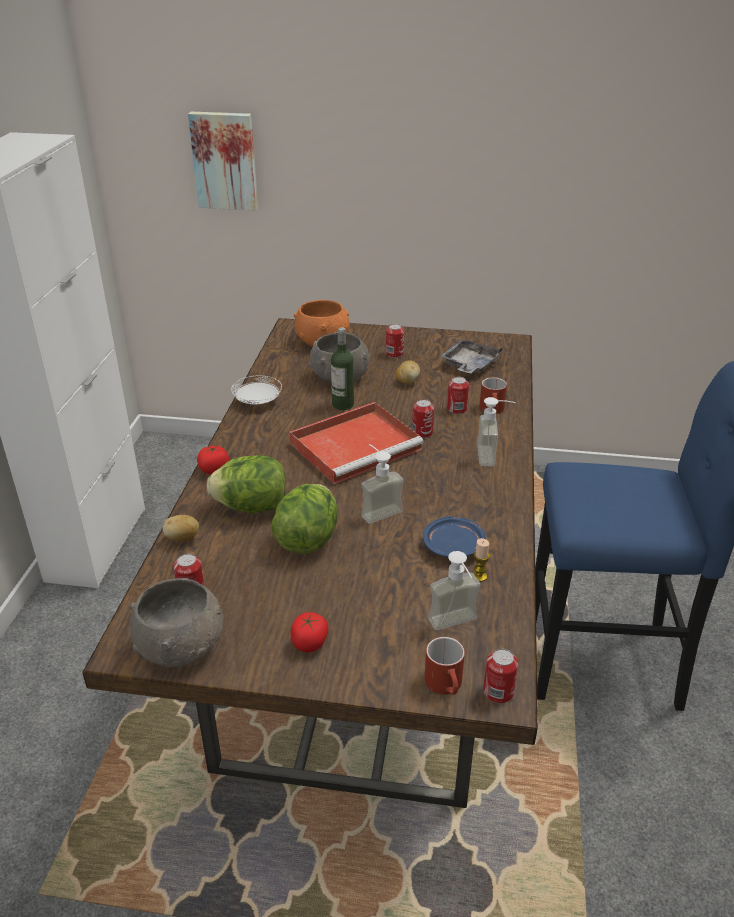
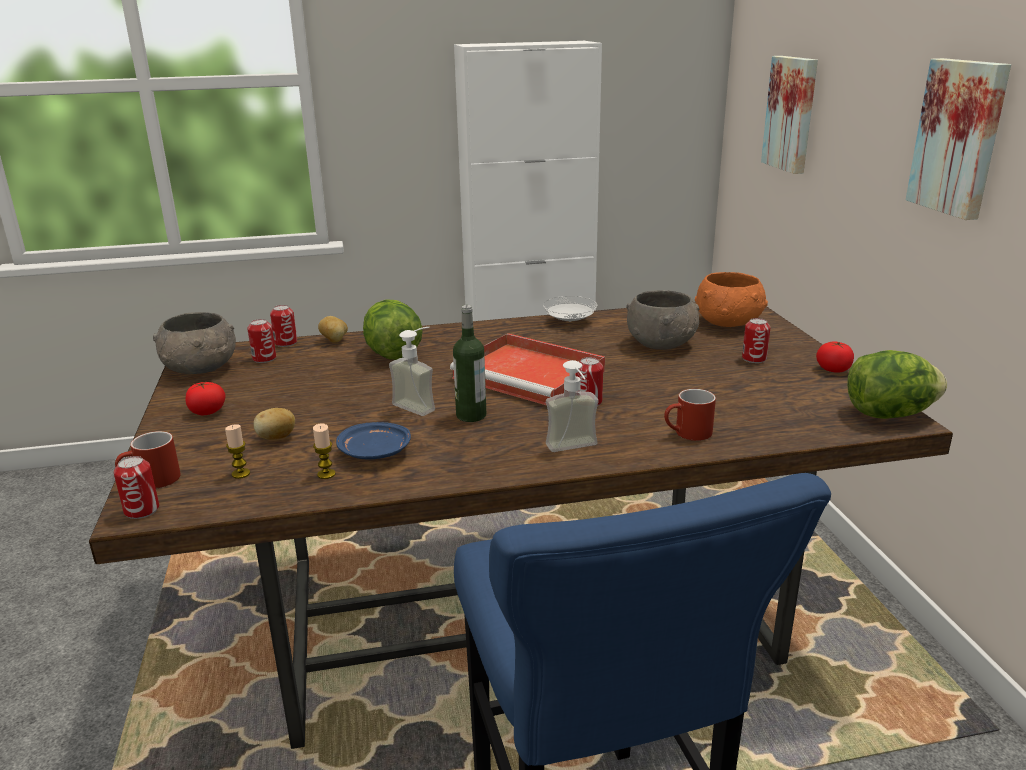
camera: 70 degrees right, 10 degrees down
tomato [197,446,229,474] -> tomato moved to [816,341,854,373]
lettuce [271,484,338,554] -> lettuce moved to [847,350,947,419]
bottle [331,327,354,410] -> bottle moved to [453,305,486,422]
potato [396,360,420,384] -> potato moved to [253,408,295,440]
soap dispenser [428,551,480,630] -> candle [225,424,250,479]
grey tray [440,339,503,373] -> none
can [447,377,469,414] -> can moved to [270,305,297,347]
none -> picture [906,58,1011,220]

